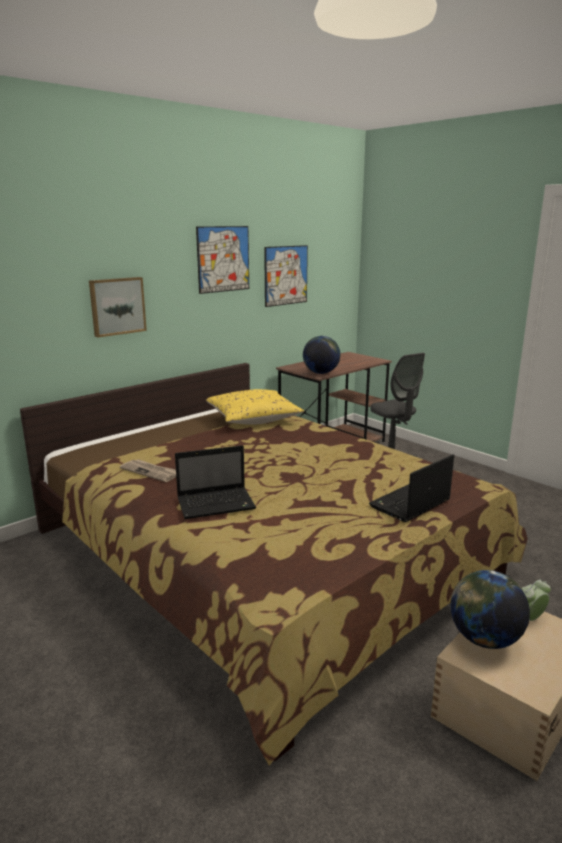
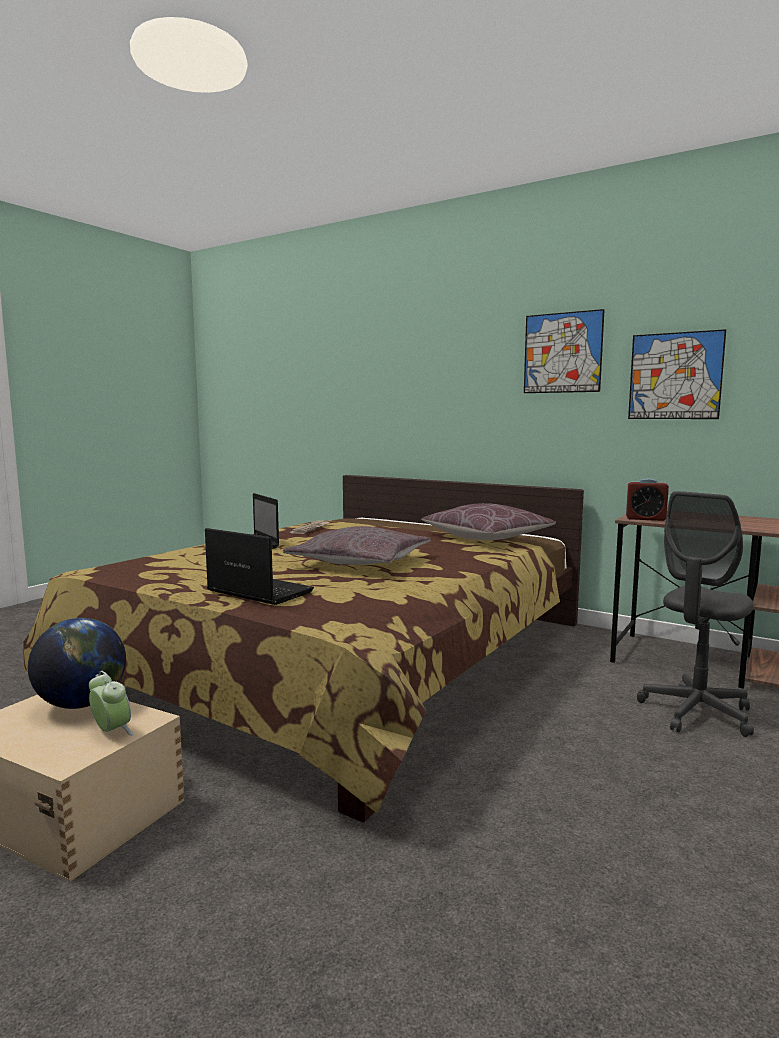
camera: 75 degrees right, 10 degrees down
picture [89,277,147,337] -> none
yellow pillow [206,389,304,425] -> brown pillow [421,503,556,540]
globe [303,336,340,374] -> alarm clock [626,478,669,521]
none -> grey pillow [283,526,431,565]

